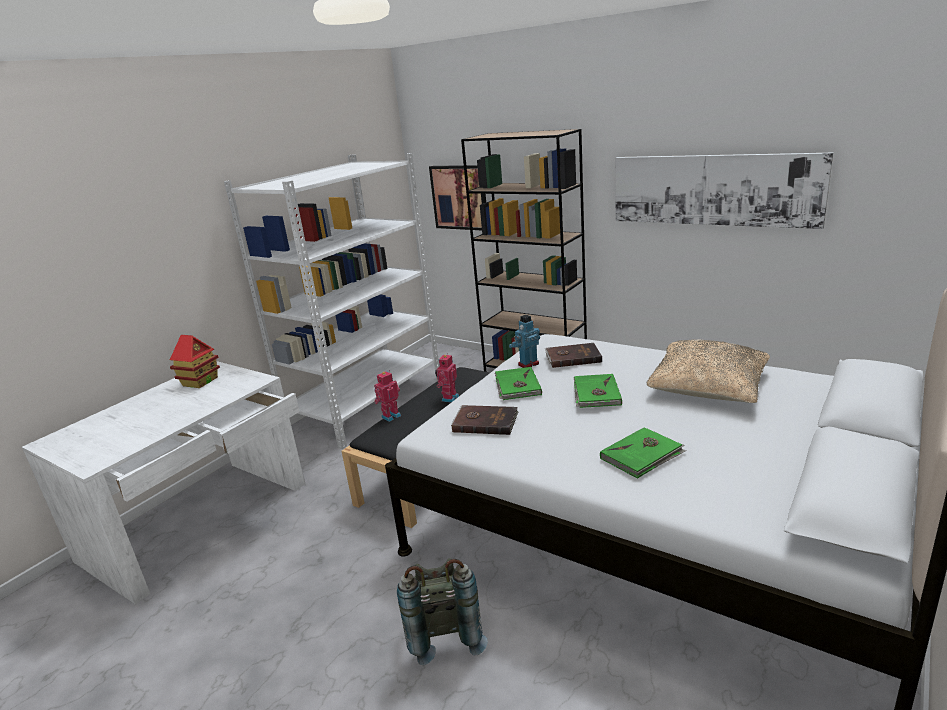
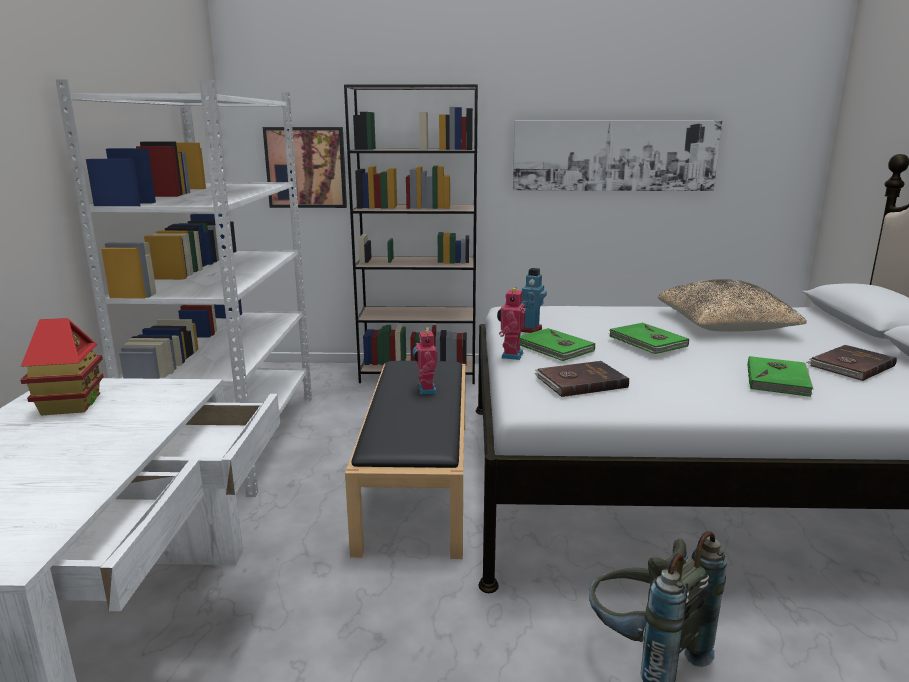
camera: 35 degrees left, 5 degrees down
toy robot [374,370,401,422] -> toy robot moved to [497,287,525,360]
brown book [545,343,602,368] -> brown book moved to [806,345,897,381]

